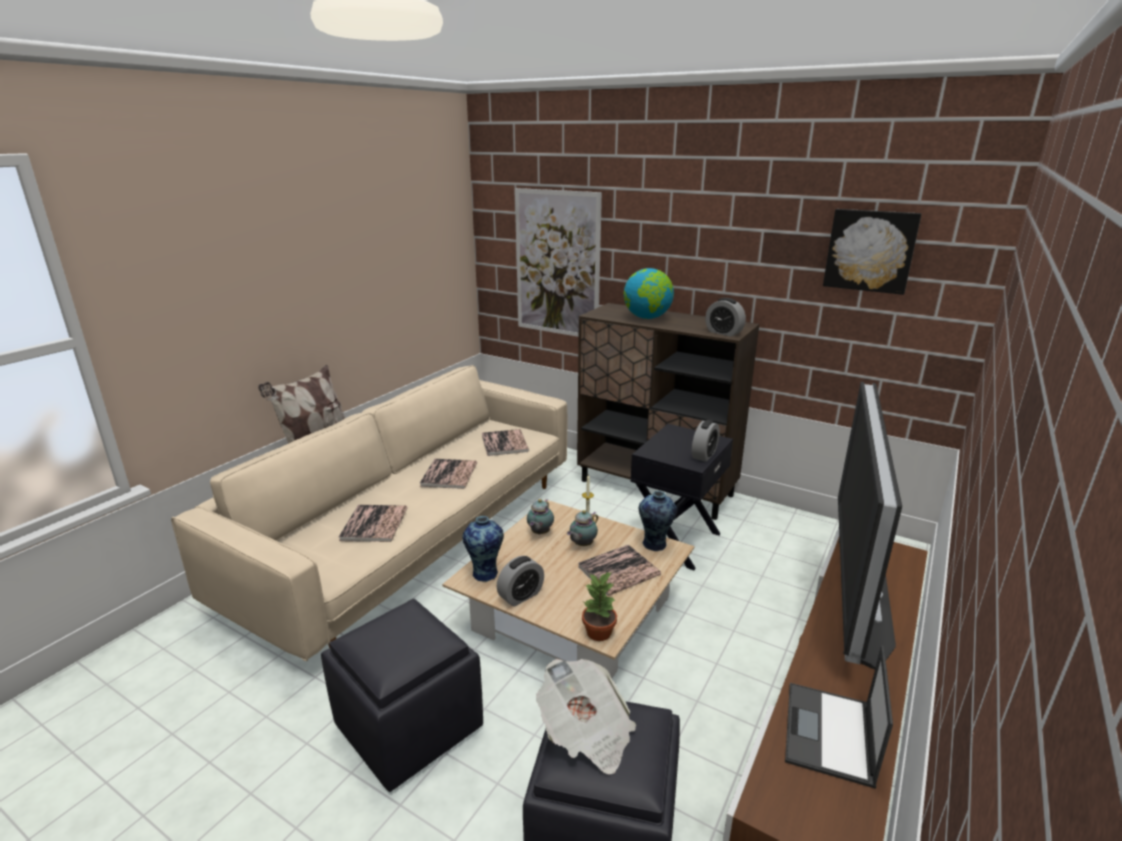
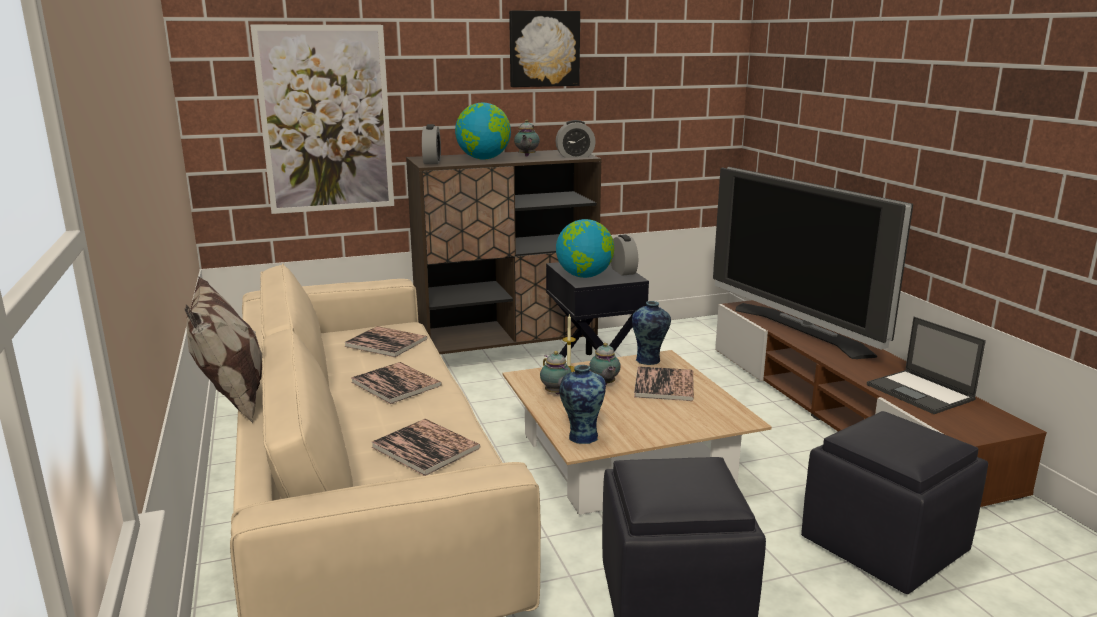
camera: 50 degrees left, 5 degrees down
alarm clock [497,556,544,607] -> alarm clock moved to [422,124,441,164]
newspaper [536,659,636,775] -> none
potted plant [582,573,617,641] -> none
picture [823,209,922,295] -> picture moved to [509,10,580,87]
none -> teapot [514,120,540,157]
none -> globe [556,219,614,278]

